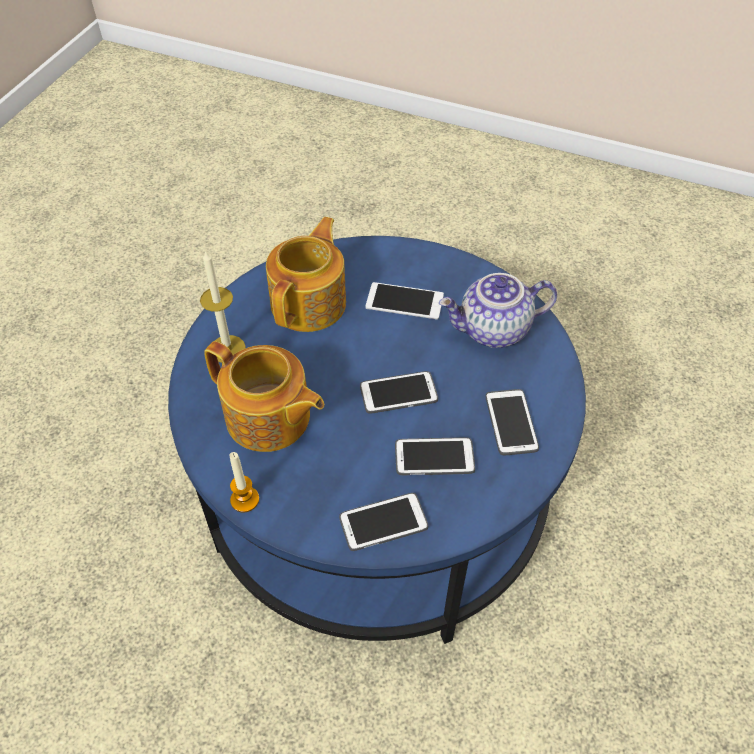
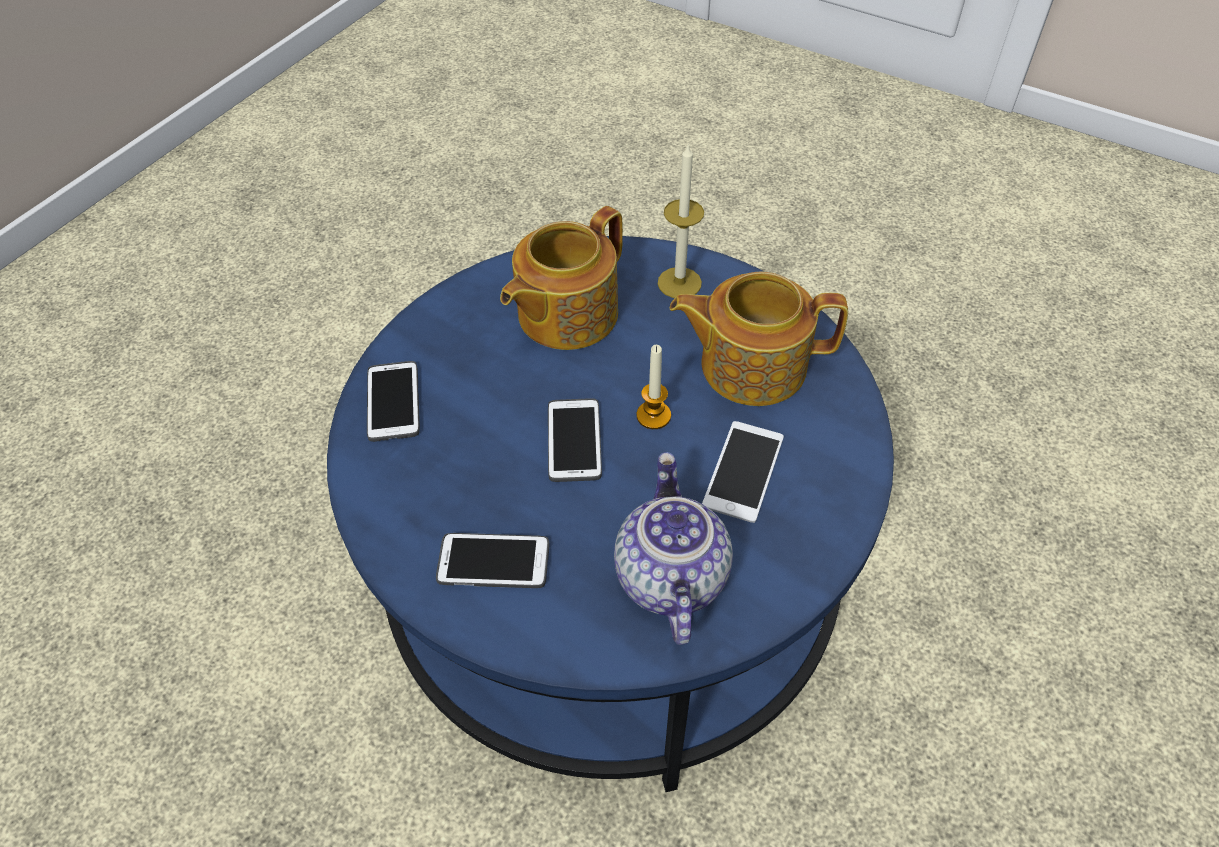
camera: 100 degrees right, 0 degrees up
candle [229,452,259,513] -> candle moved to [636,345,671,429]
teapot [266,217,346,332] -> teapot turned 150 degrees clockwise [670,271,848,406]
phone [395,437,475,475] -> none

